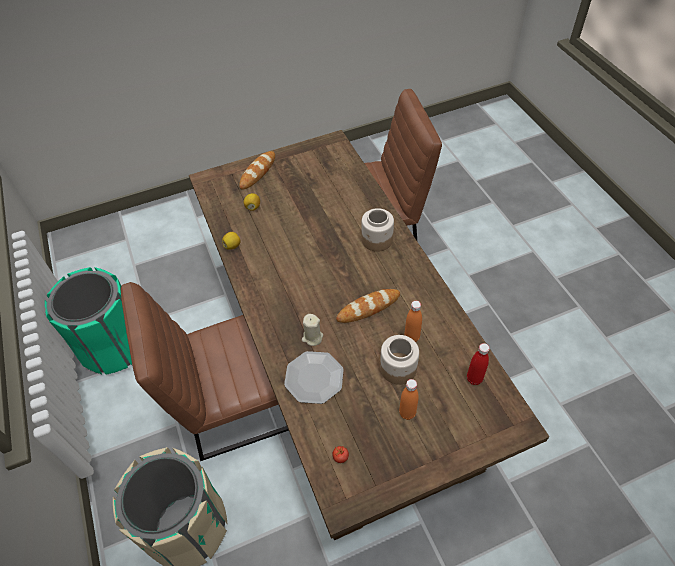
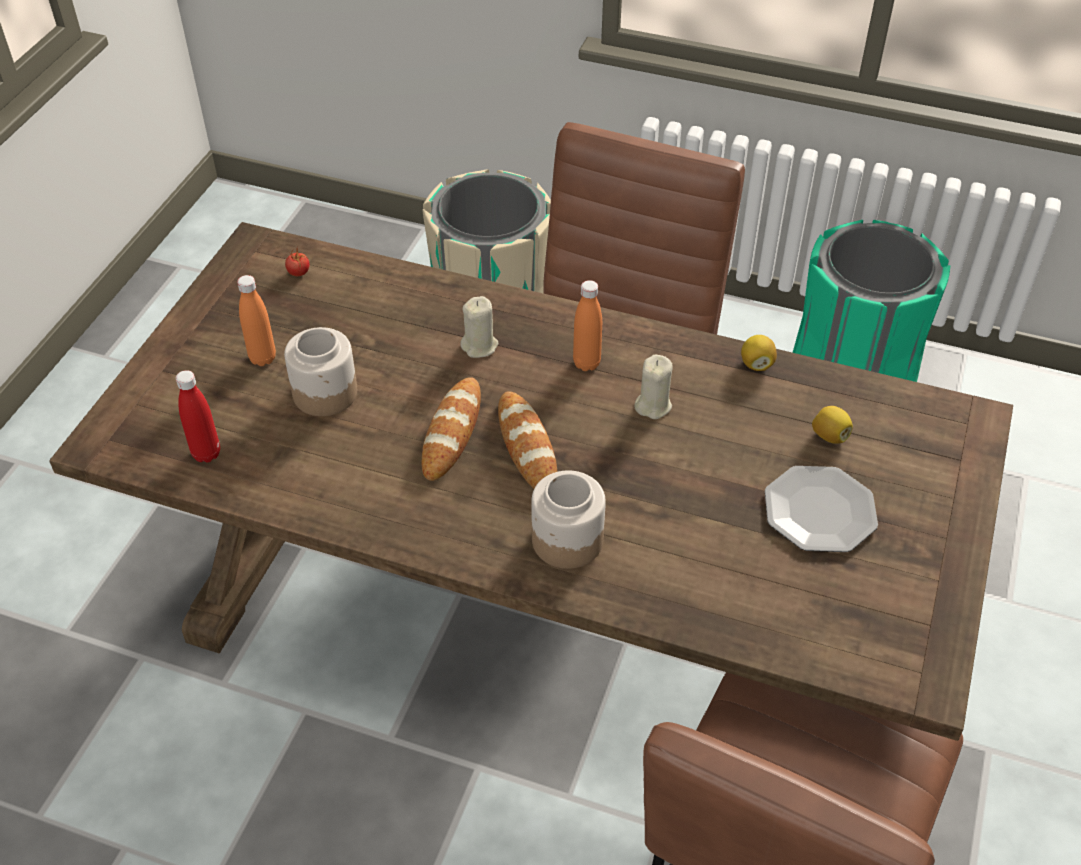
camera: 130 degrees right, 5 degrees down
bread [239,151,275,190] -> bread moved to [498,391,557,488]
plate [284,351,344,404] -> plate moved to [765,466,878,552]
orange bottle [404,301,422,342] -> orange bottle moved to [573,280,602,371]
none -> beige candle [634,354,673,419]

